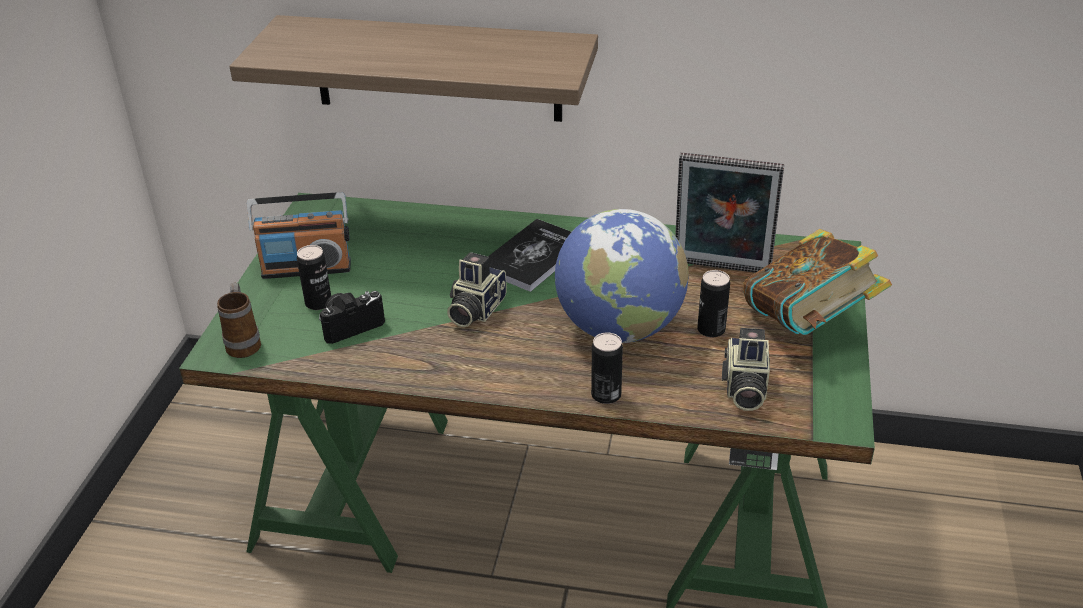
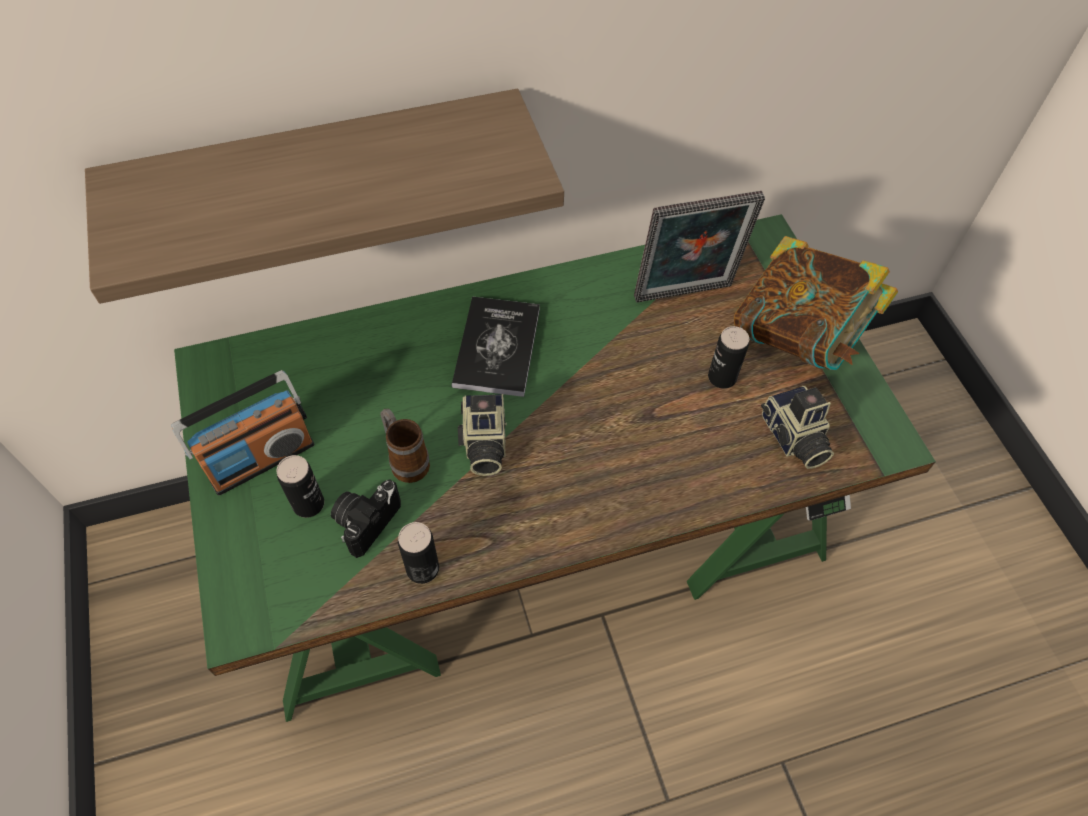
camera: 30 degrees left, 20 degrees up
mug [217,282,261,358] -> mug moved to [380,409,430,483]
globe [555,209,689,343] -> none
can [591,333,623,404] -> can moved to [398,522,439,584]

